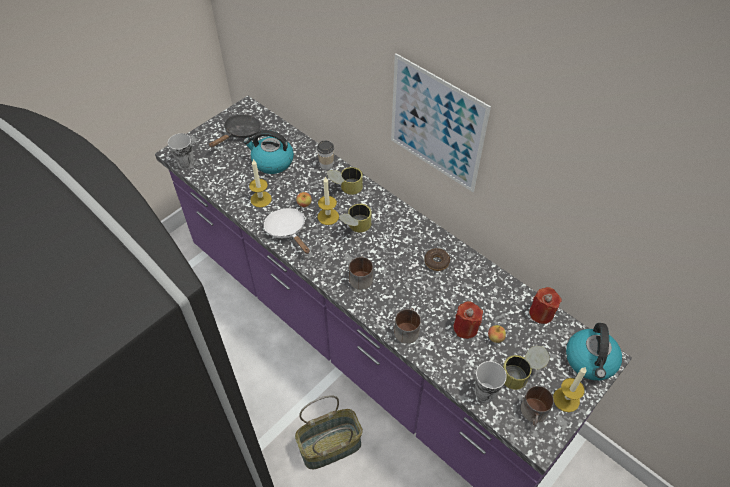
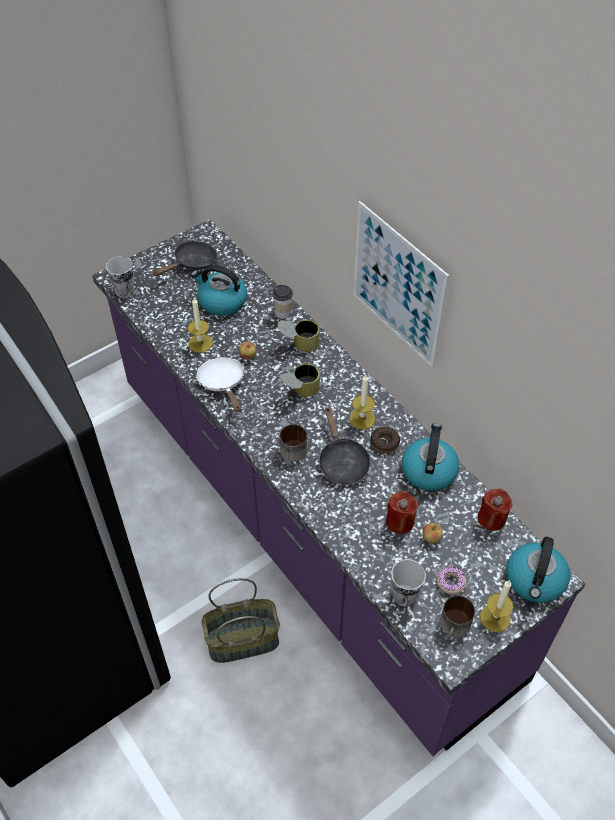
camera: 10 degrees right, 0 degrees up
candle [317,176,339,225] -> candle moved to [349,375,375,429]
mug [394,308,421,344] -> none
can [503,346,550,390] -> donut [437,567,467,594]
none -> black frying pan [319,406,370,485]
none -> kettle [402,423,459,491]

